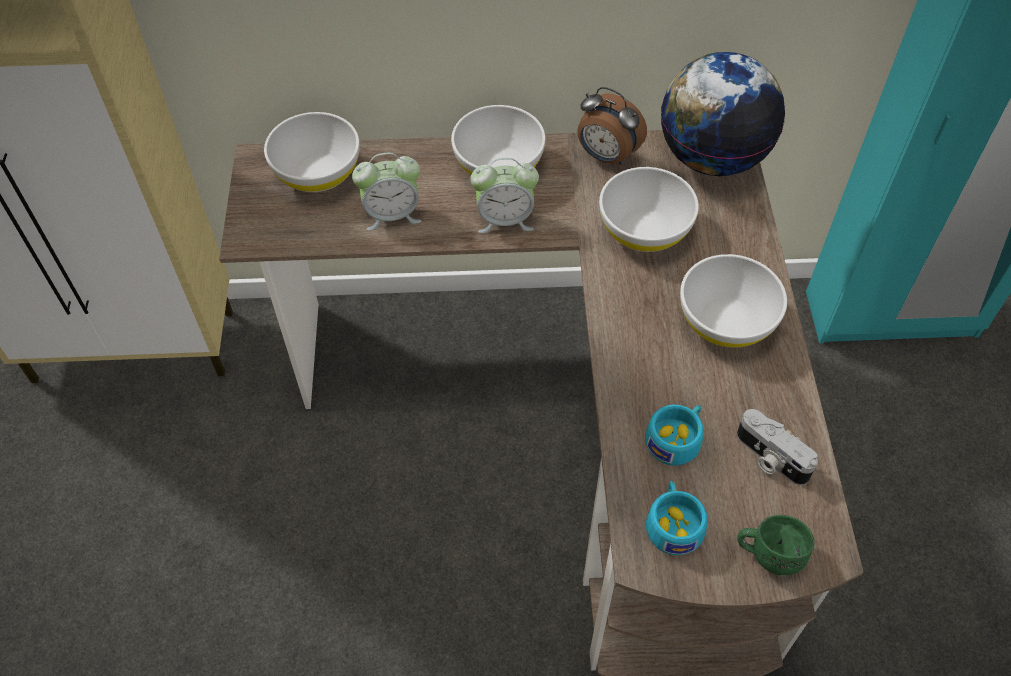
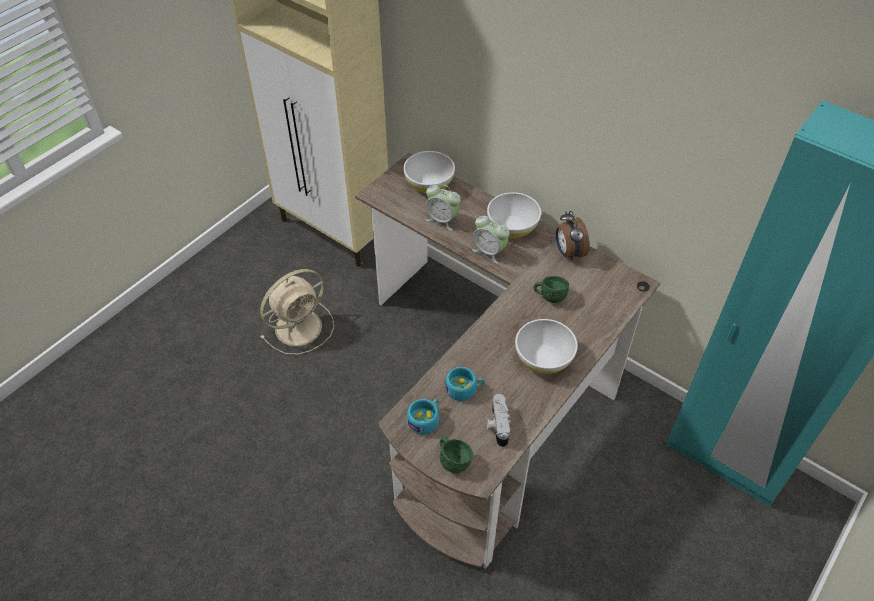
camera: 40 degrees right, 5 degrees down
white bowl [599,167,699,252] -> green mug [533,276,569,303]
globe [661,52,785,176] -> none
none -> beige fan [260,269,334,355]

